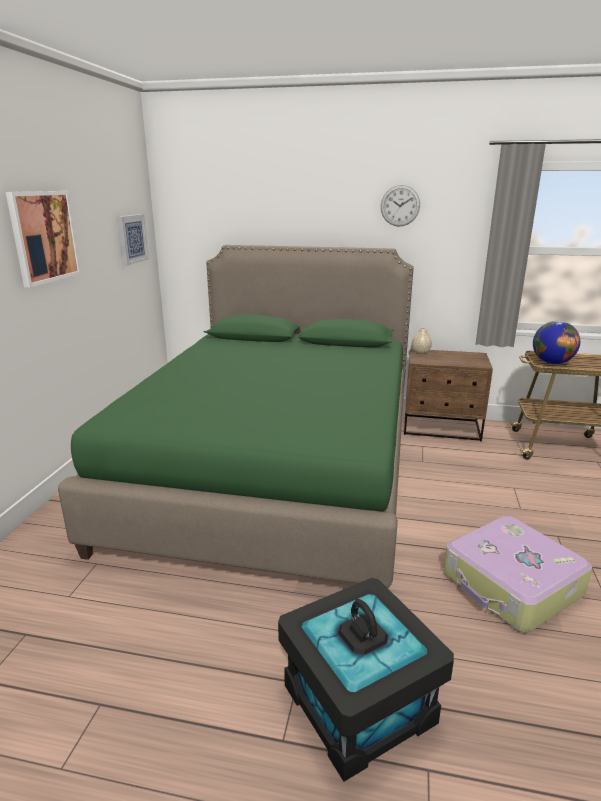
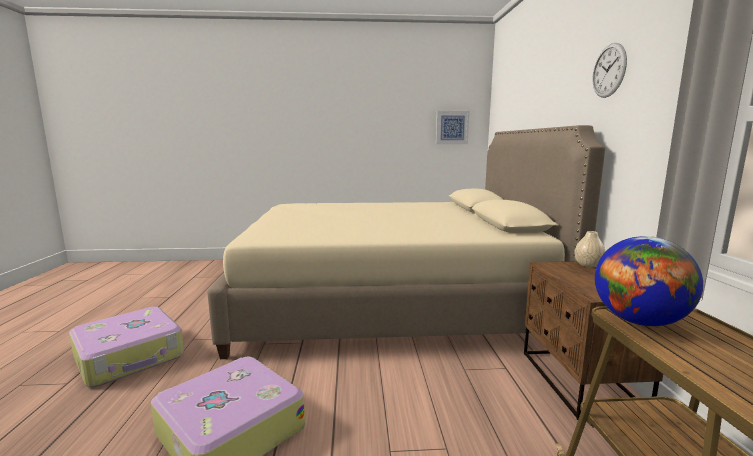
camera: 75 degrees right, 10 degrees down
picture [6,191,81,288] -> none
green bed [58,245,414,588] -> beige bed [207,125,605,359]
black storage box [278,578,454,782] -> suitcase [69,307,184,387]

